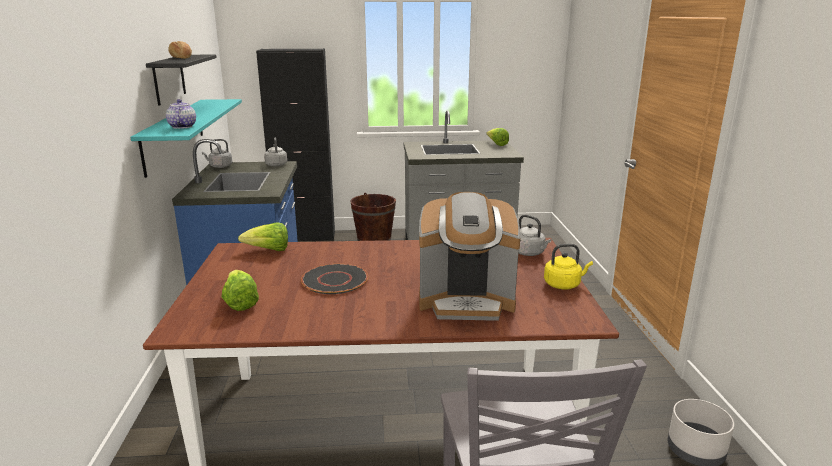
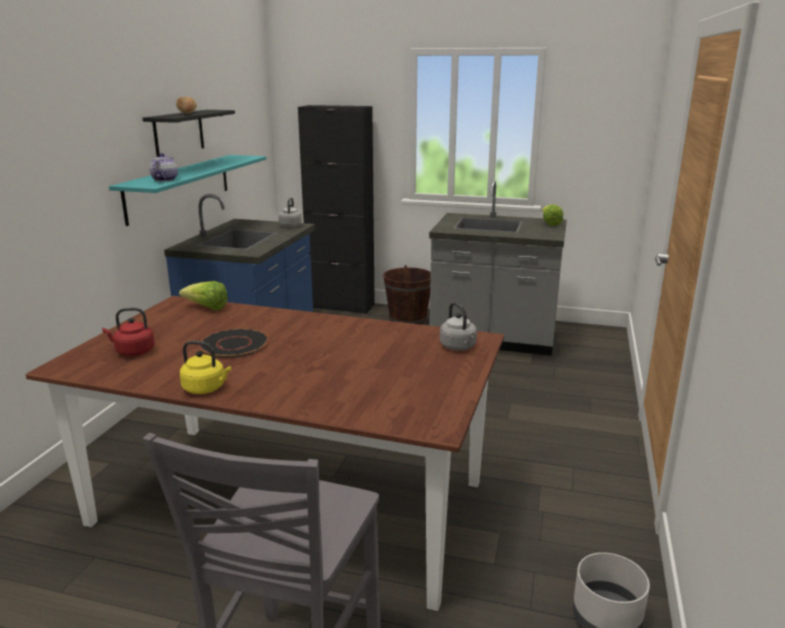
camera: 20 degrees right, 0 degrees up
grey kettle [202,139,232,168] -> none
lettuce [222,270,259,311] -> red kettle [102,308,155,356]
coffee machine [419,192,520,321] -> none
yellow kettle [544,244,593,289] -> yellow kettle moved to [180,341,232,394]

